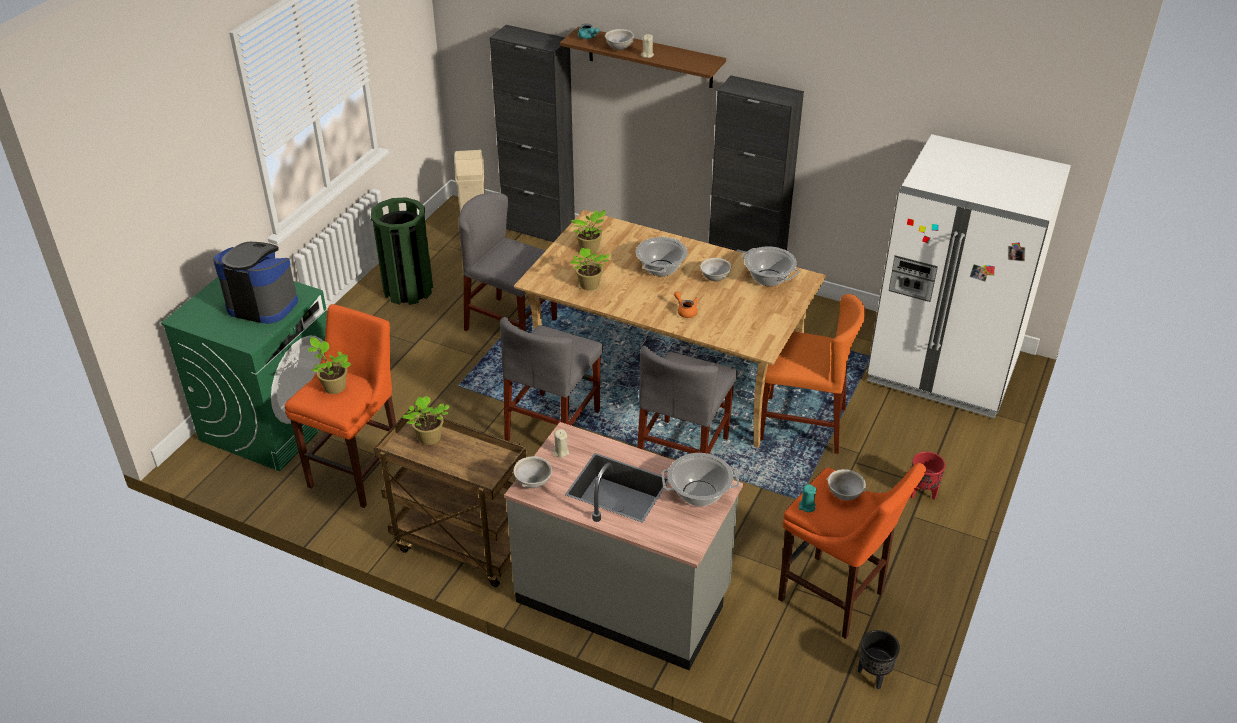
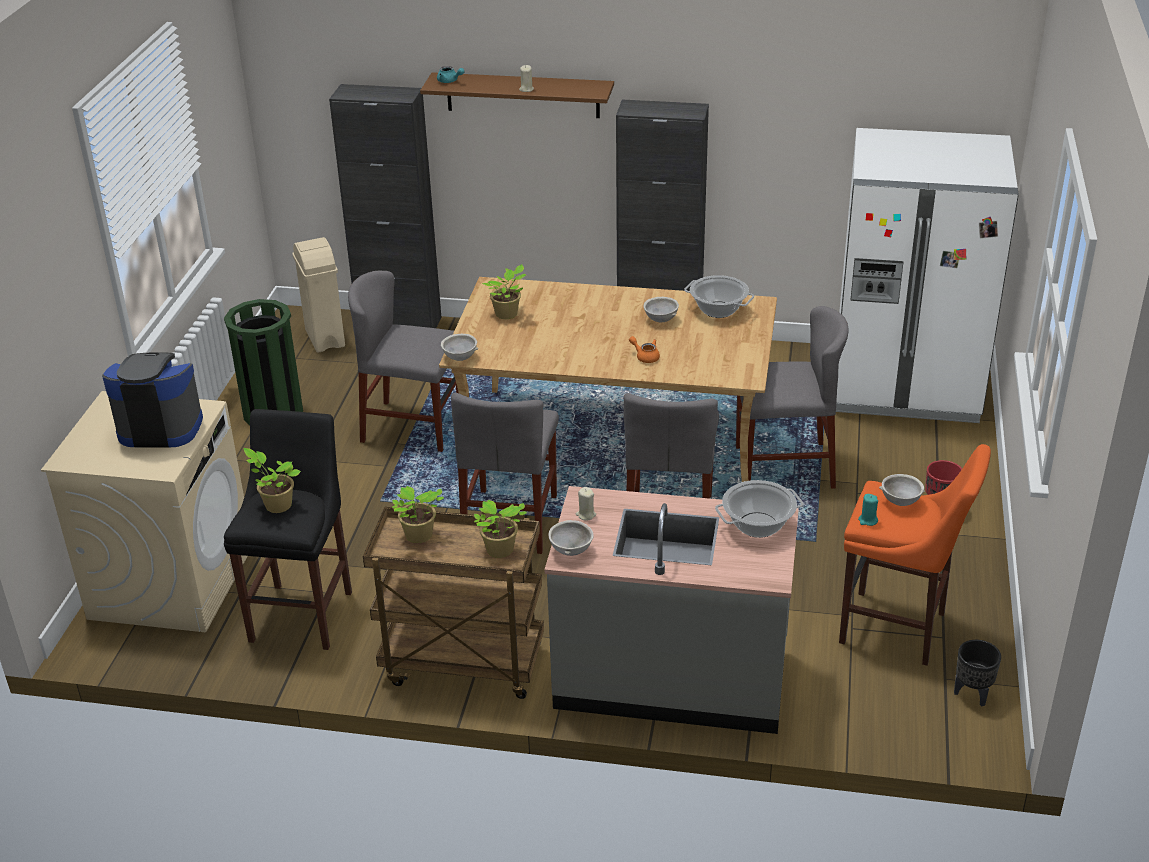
camera: 15 degrees left, 5 degrees down
green washing machine [161,277,327,471] -> beige washing machine [41,391,247,632]
orange stool [285,304,396,508] -> black stool [224,409,352,650]
potted plant [570,248,609,290] -> potted plant moved to [474,500,527,558]
grey bowl [605,29,634,50] -> grey bowl moved to [441,334,478,361]
cooking pot [636,237,688,276] -> none
orange chair [760,294,865,454] -> grey chair [736,306,848,489]

